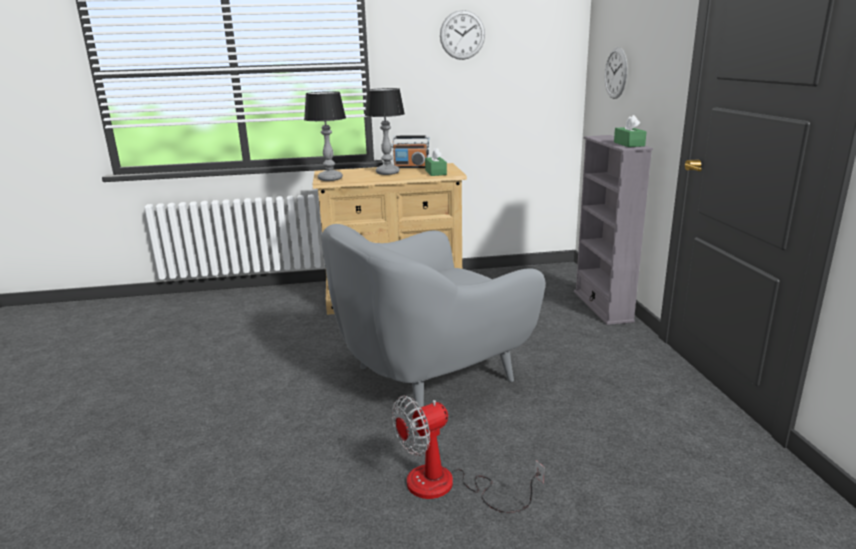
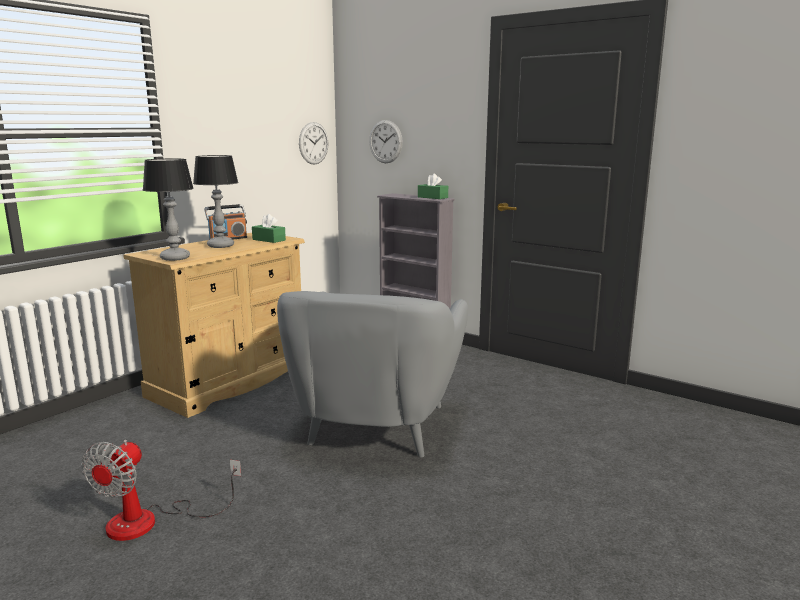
camera: 45 degrees left, 5 degrees down
fan [392,396,545,513] -> fan moved to [81,440,241,541]
wall clock [440,10,485,60] -> wall clock moved to [299,122,328,165]

